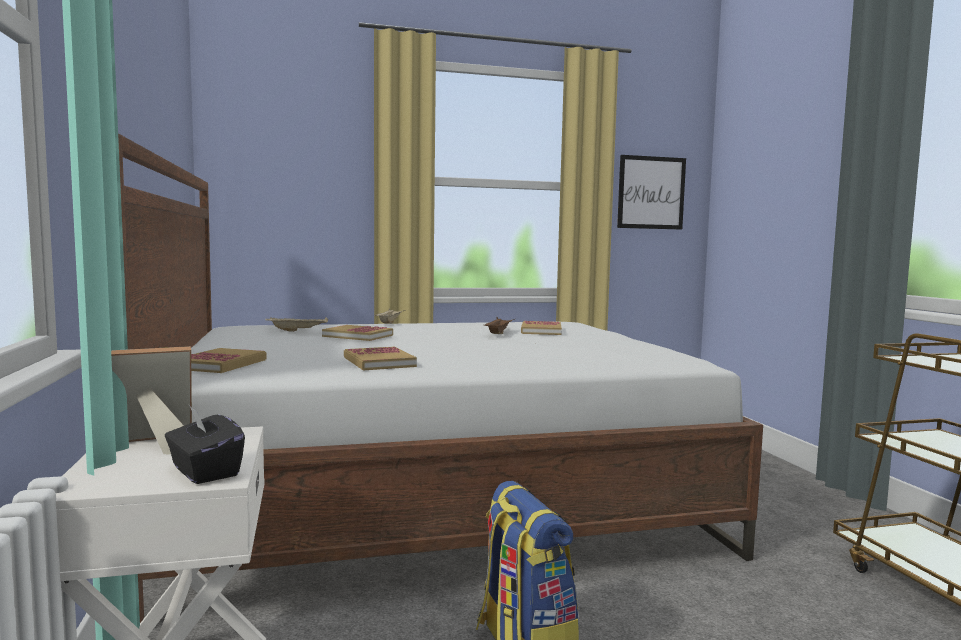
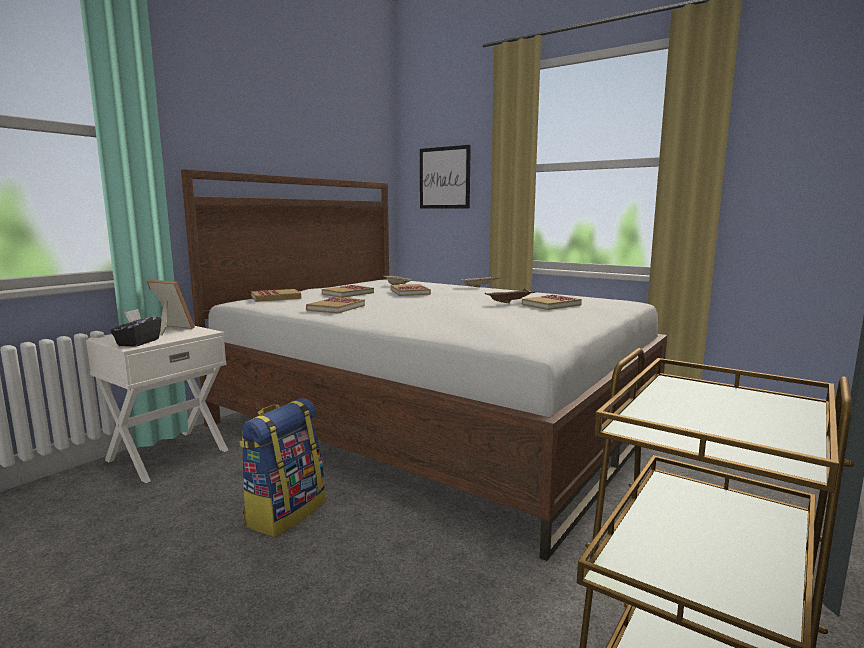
camera: 50 degrees right, 5 degrees up
picture [617,155,686,230] -> picture moved to [420,145,471,209]
none -> book [322,285,374,298]

